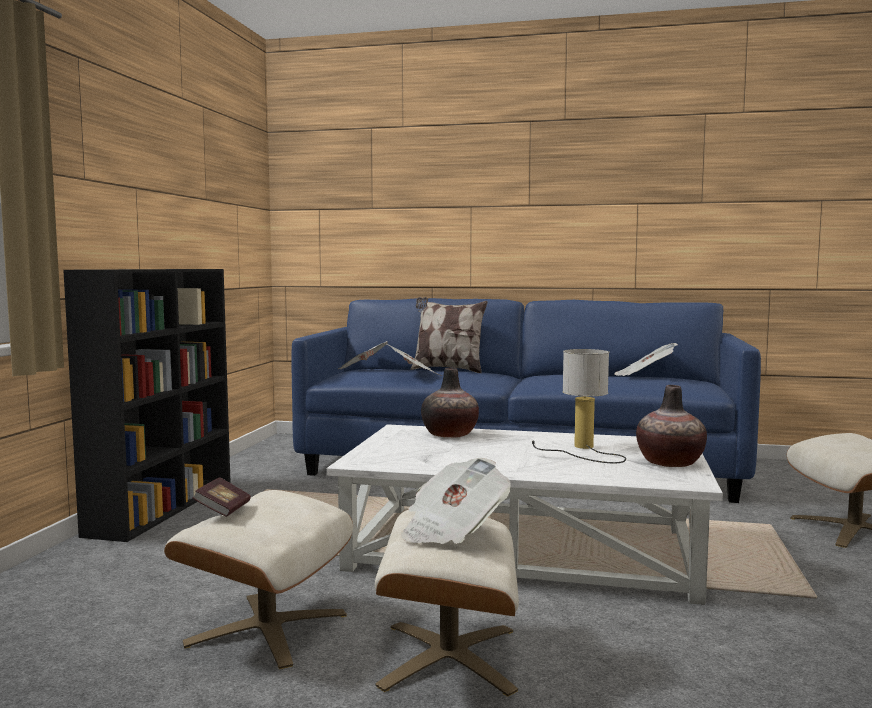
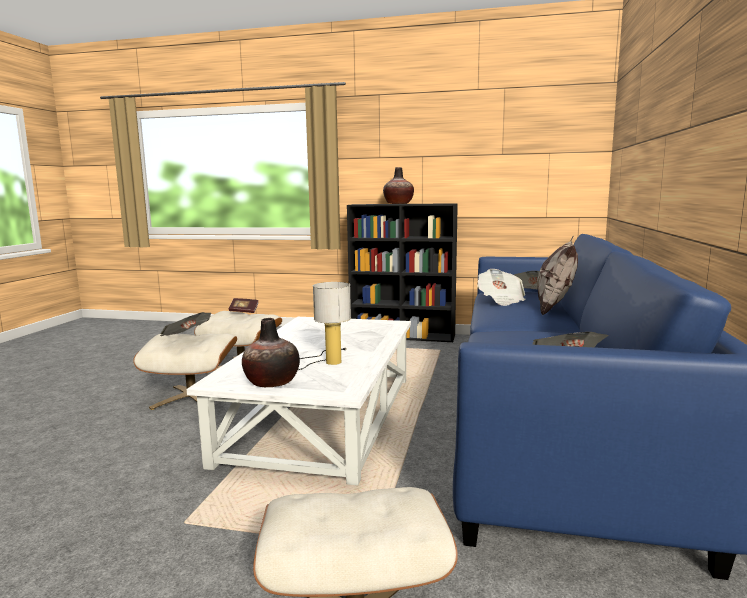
camera: 90 degrees right, 5 degrees up
vase [421,368,479,438] -> vase moved to [383,167,414,204]

